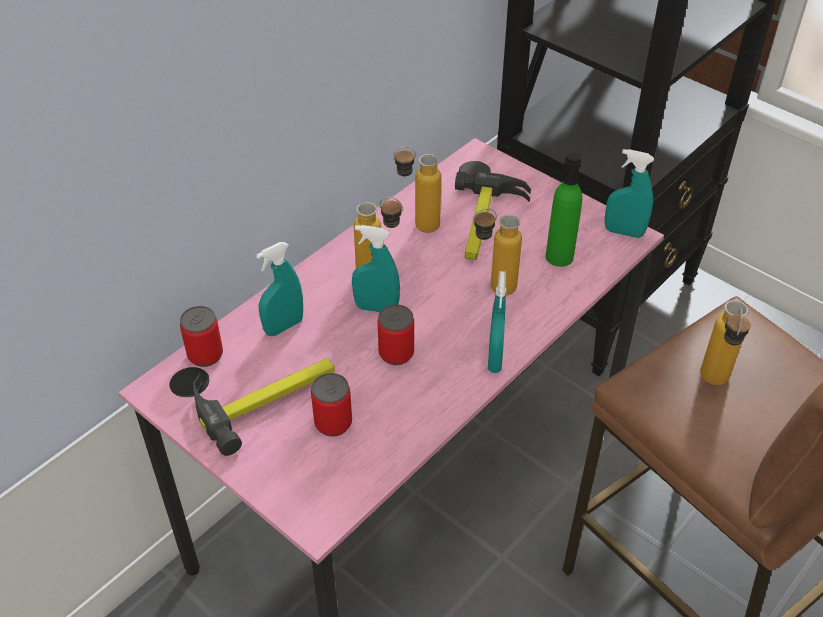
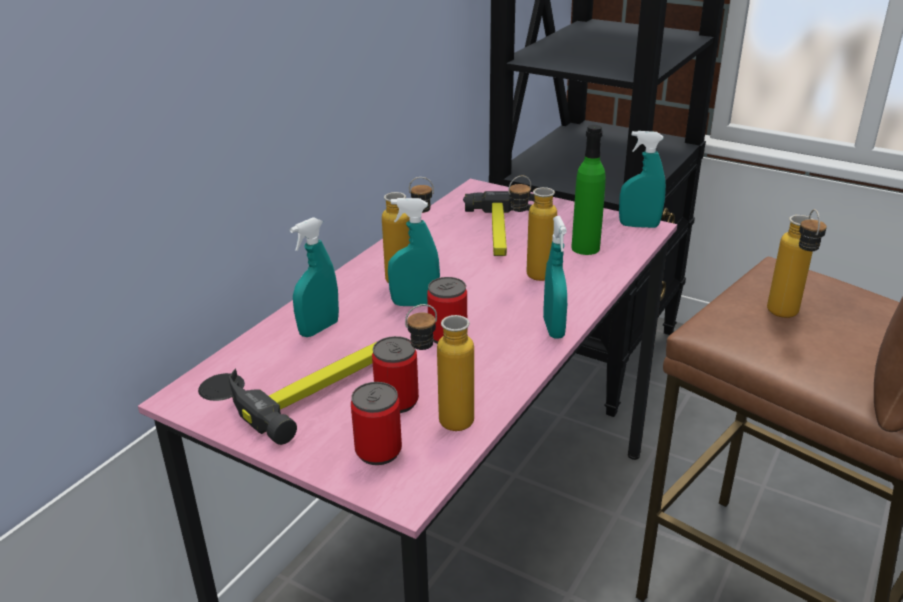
camera: 10 degrees left, 15 degrees down
can [180,306,223,367] -> can moved to [351,382,402,465]
bottle [393,146,441,233] -> bottle moved to [405,304,474,431]

